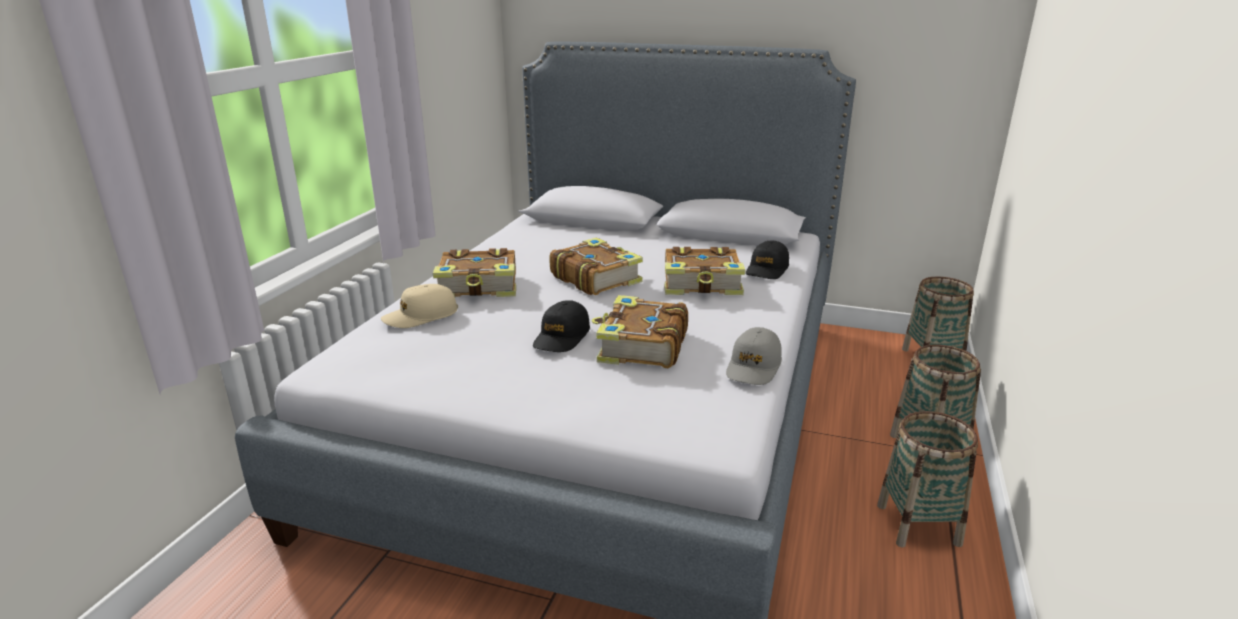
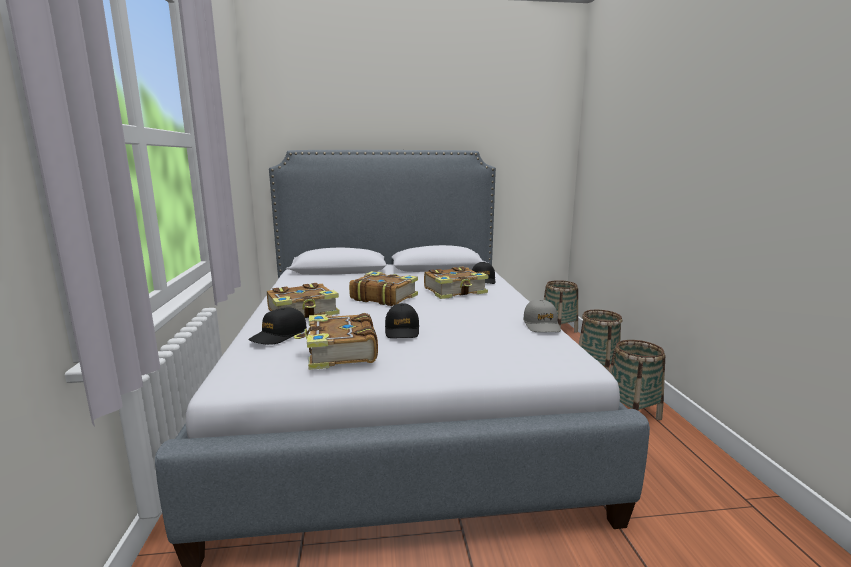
camera: 25 degrees left, 10 degrees down
beige cap [381,284,458,328] -> black cap [248,308,307,345]
book [592,295,688,368] -> book moved to [294,313,378,370]

